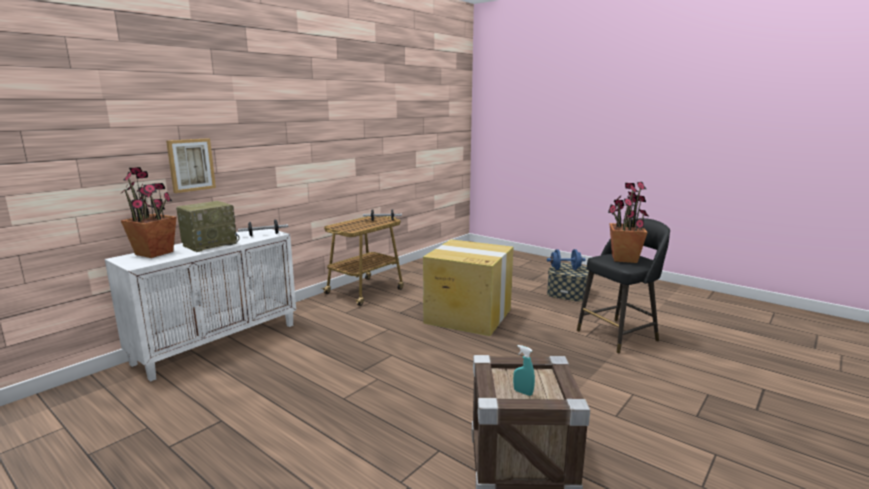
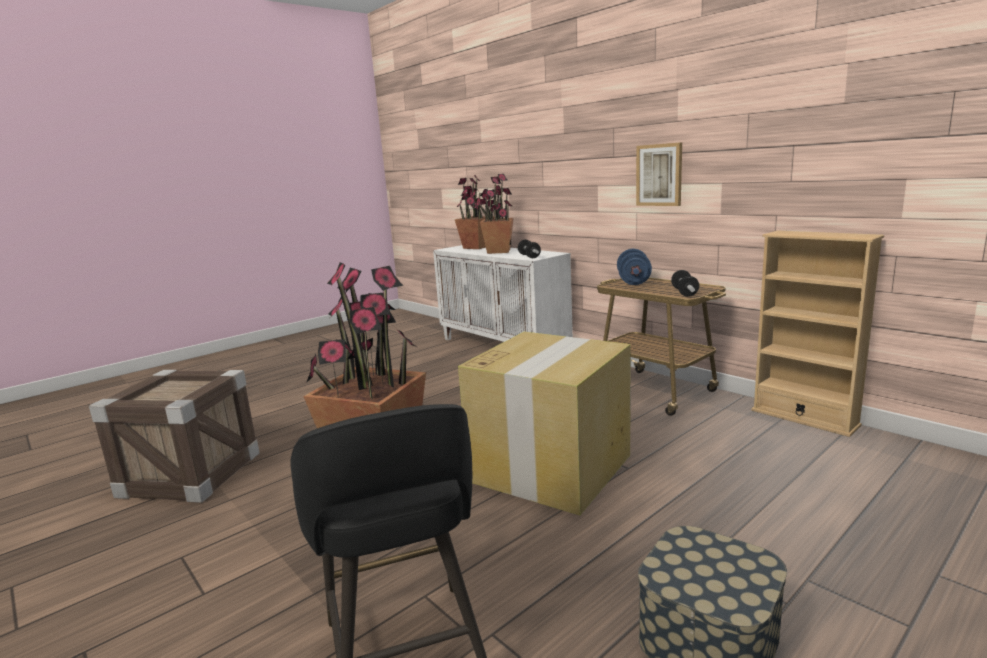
camera: 100 degrees right, 0 degrees up
picture [166,138,216,193] -> picture moved to [636,142,682,206]
radio [176,201,240,252] -> potted plant [475,174,513,254]
turquoise spray bottle [513,345,535,396] -> none
blue dumbbell [547,249,585,270] -> blue dumbbell moved to [617,249,652,285]
none -> beige bookcase [751,231,884,437]

